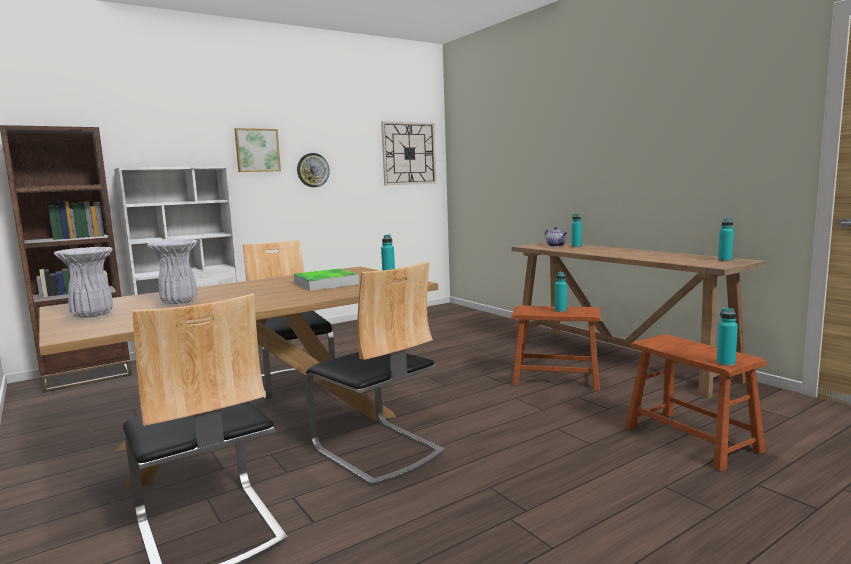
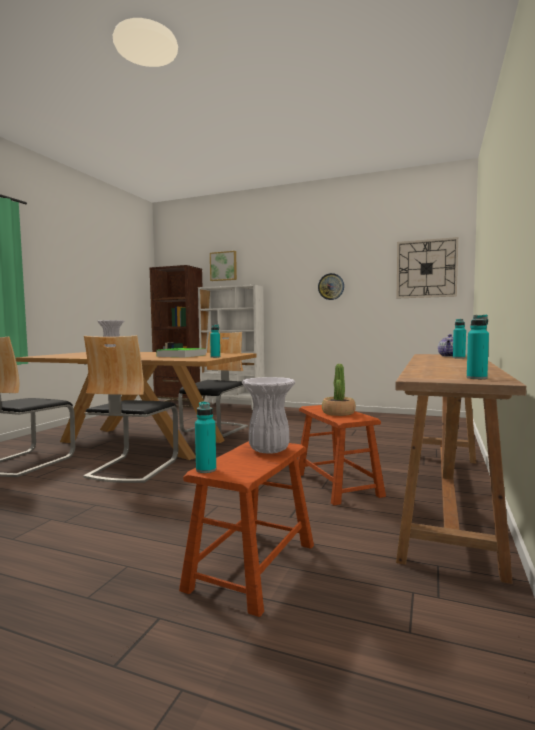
camera: 55 degrees right, 5 degrees down
white vase [54,247,113,318] -> white vase moved to [242,377,295,454]
picture [234,128,281,172] -> picture moved to [210,251,237,281]
turquoise bottle [555,272,567,312] -> potted plant [322,364,356,416]

